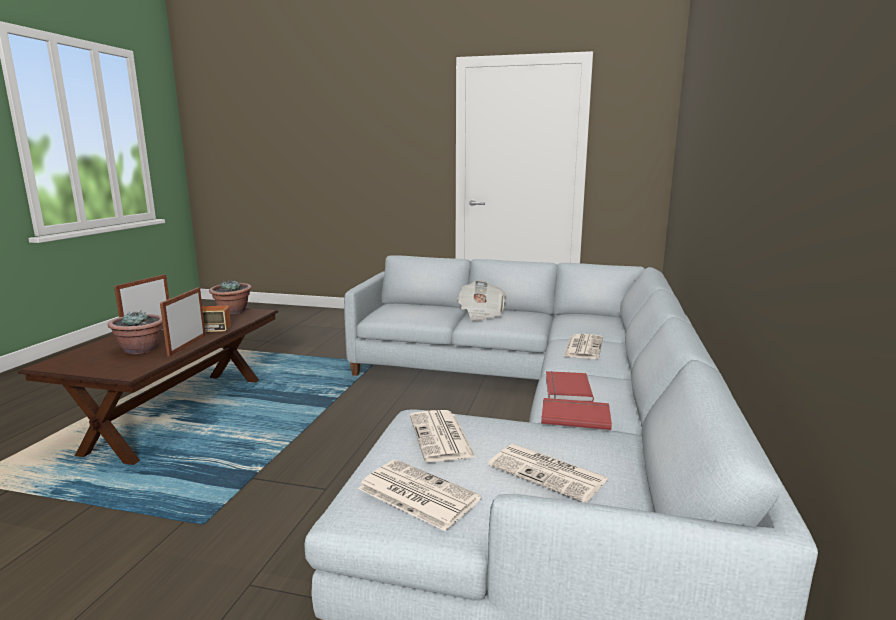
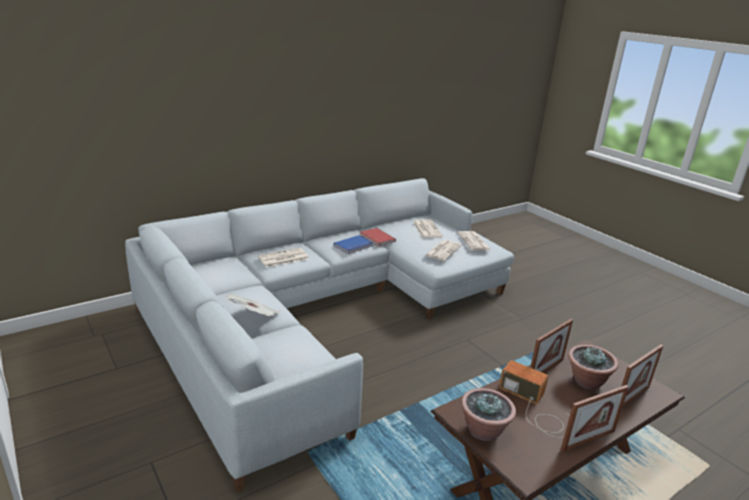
camera: 140 degrees left, 10 degrees up
red book [546,371,594,402] -> blue book [334,235,373,254]
none -> picture frame [621,345,663,407]

